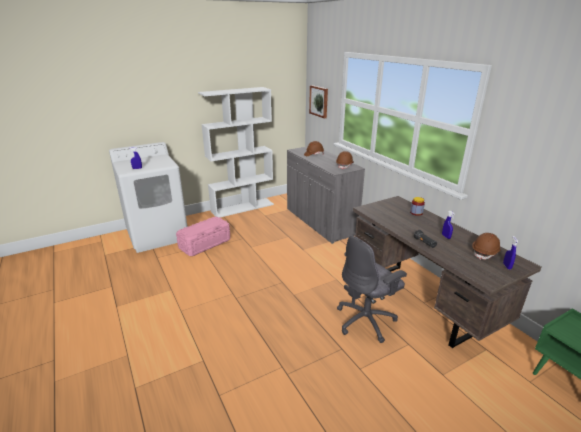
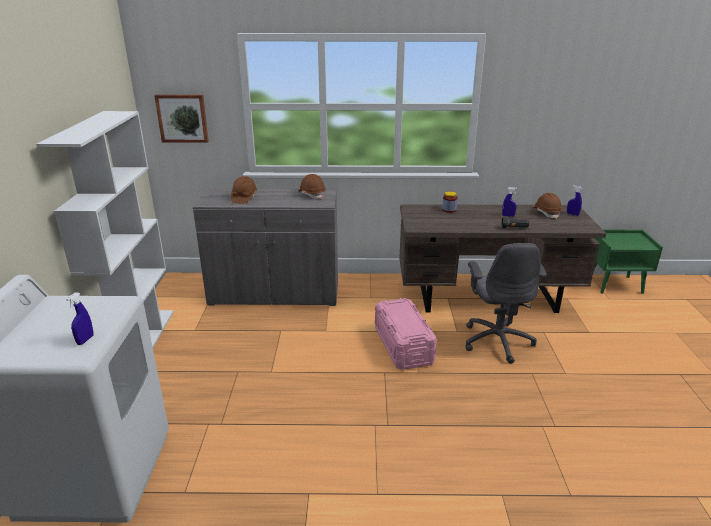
camera: 60 degrees left, 0 degrees up
pink storage box [176,217,230,256] -> pink storage box moved to [375,298,437,370]

